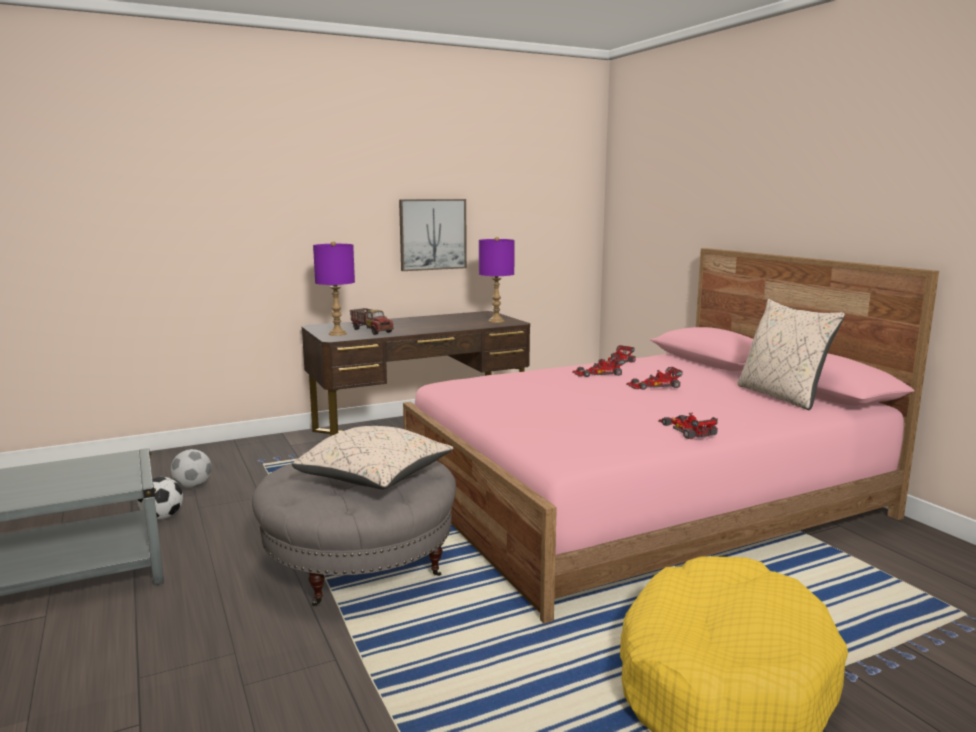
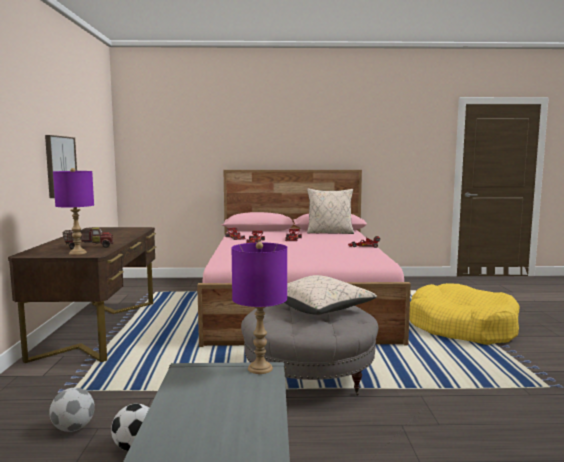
camera: 65 degrees left, 5 degrees down
purple table lamp [479,237,515,323] -> purple table lamp moved to [231,242,287,374]

